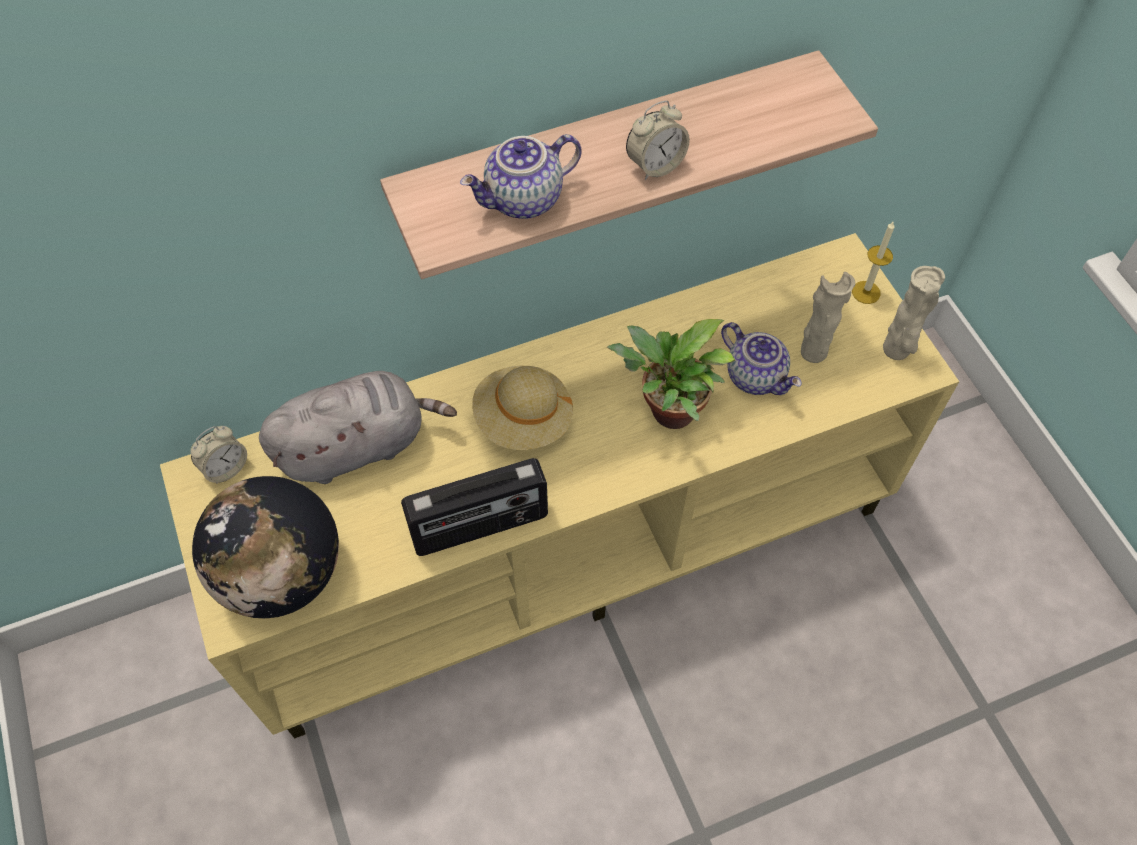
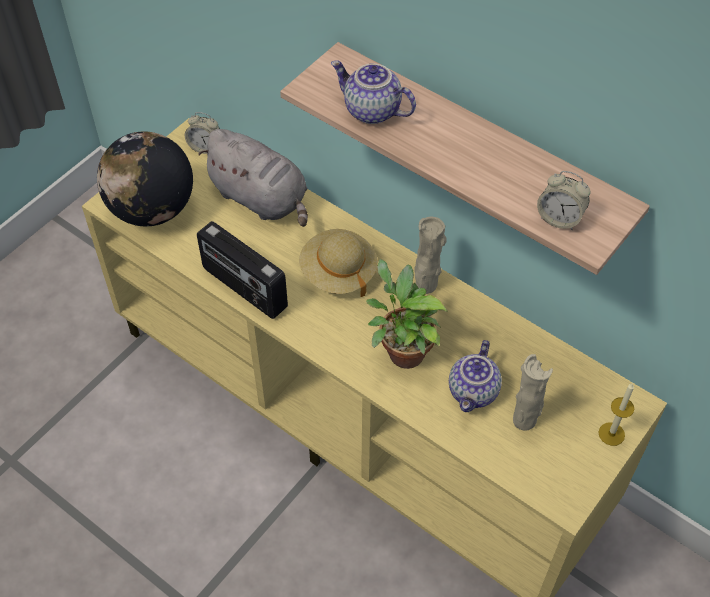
camera: 60 degrees right, 5 degrees down
alarm clock [626,101,690,180] -> alarm clock moved to [537,171,590,230]
beige vase [883,266,945,360] -> beige vase moved to [414,217,447,294]

